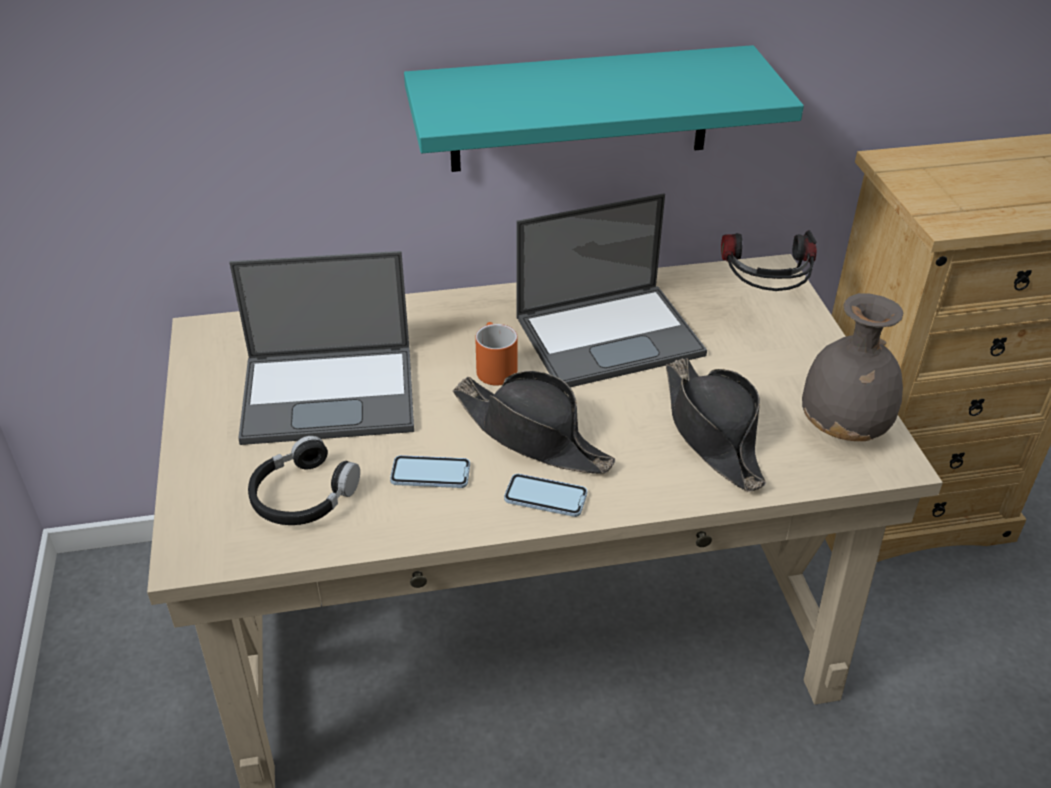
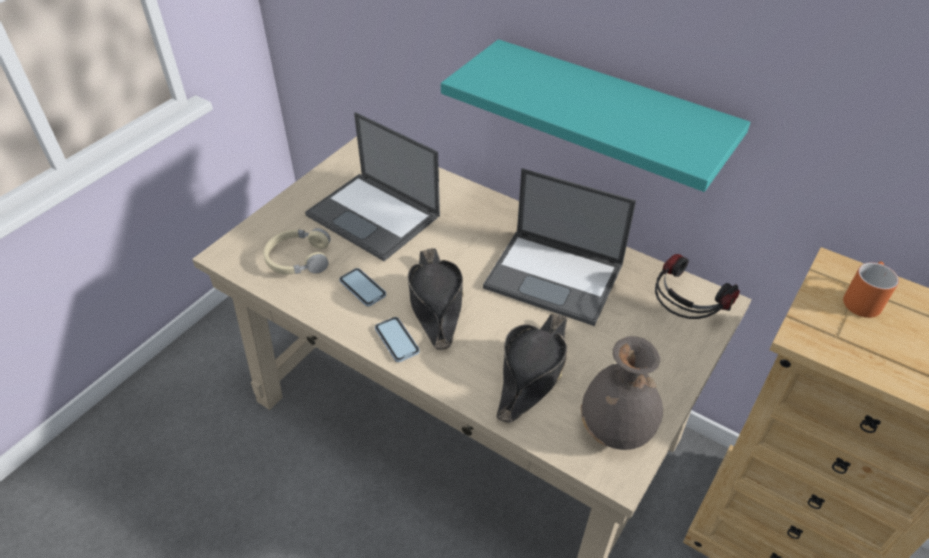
camera: 45 degrees right, 5 degrees up
black headphones [248,436,360,525] -> beige headphones [263,228,331,274]
orange mug [475,322,518,386] -> orange mug moved to [843,262,899,318]

